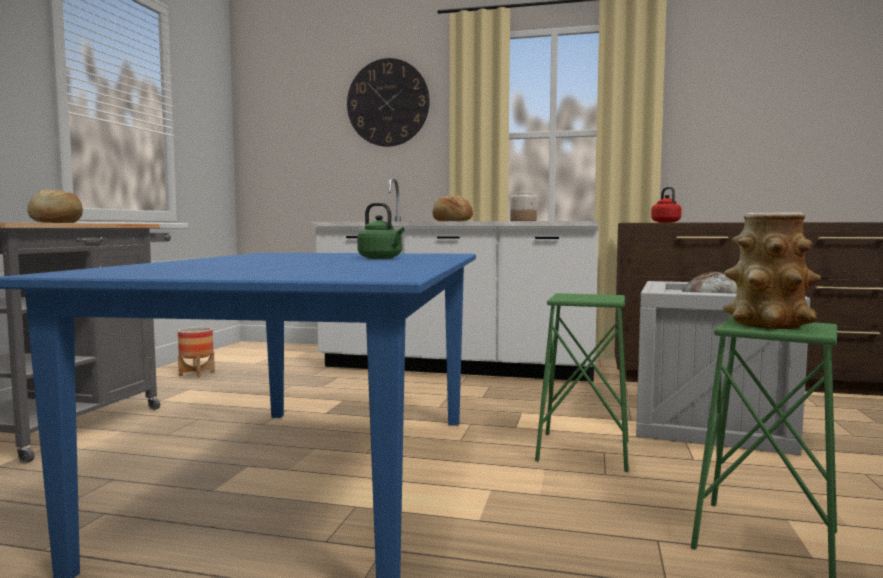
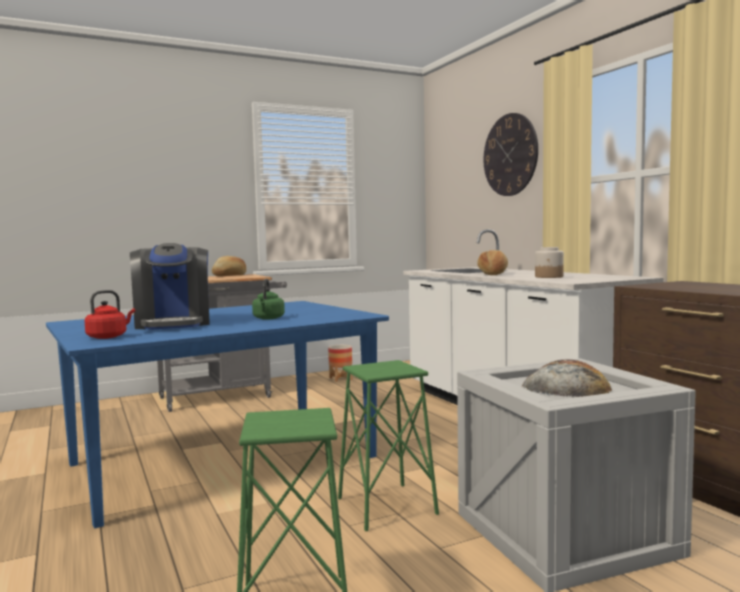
camera: 50 degrees right, 0 degrees up
red kettle [651,187,682,223] -> red kettle moved to [85,290,135,339]
vase [723,212,821,329] -> none
none -> coffee machine [130,243,210,330]

